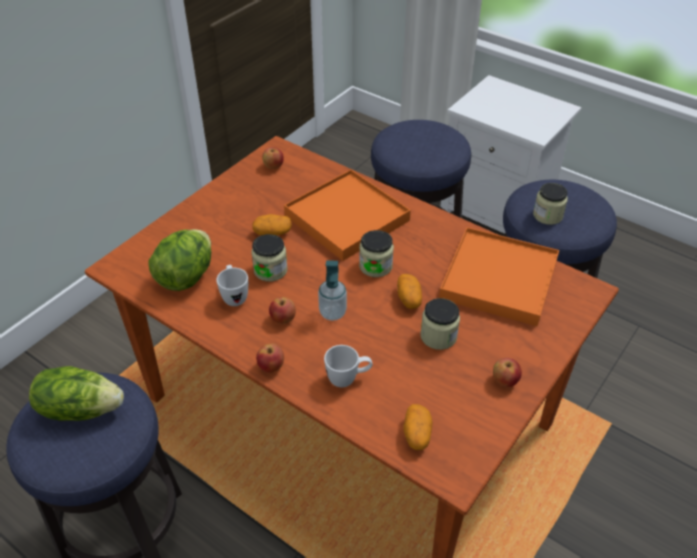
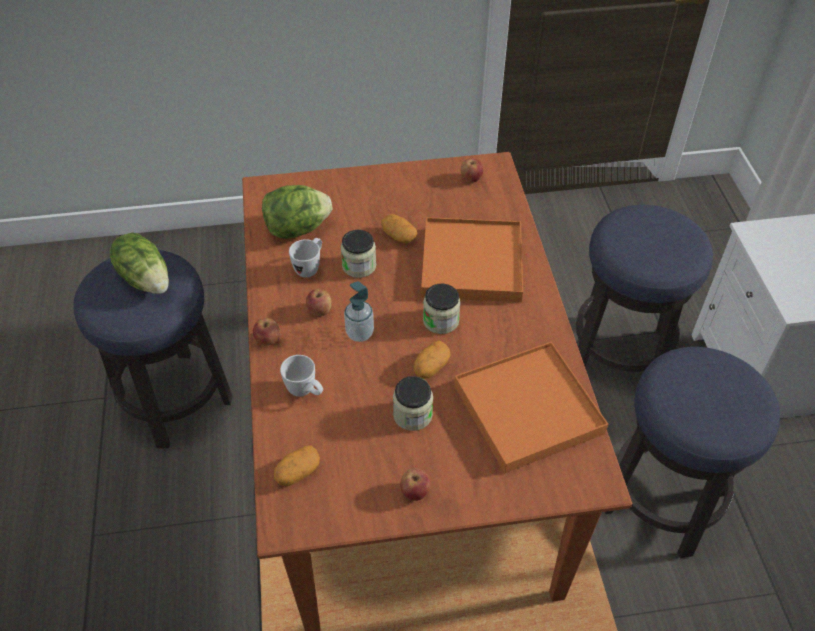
camera: 45 degrees right, 5 degrees up
jar [533,183,568,225] -> none

